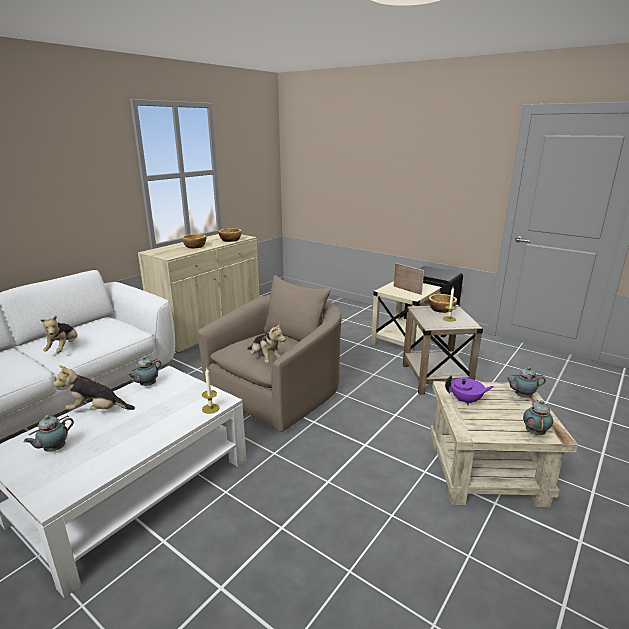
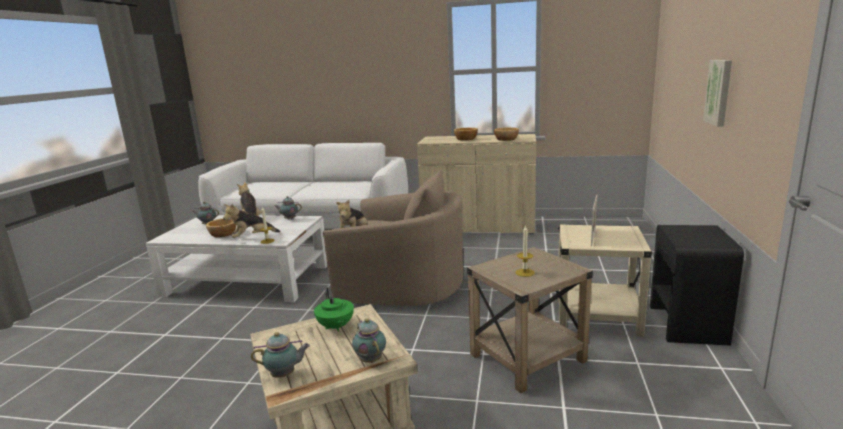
camera: 65 degrees right, 5 degrees down
plush toy [41,315,78,353] -> plush toy moved to [223,204,280,238]
bowl [428,294,457,313] -> bowl moved to [206,218,236,237]
purple teapot [445,376,494,406] -> green teapot [314,288,354,332]
none -> picture [703,60,732,127]

